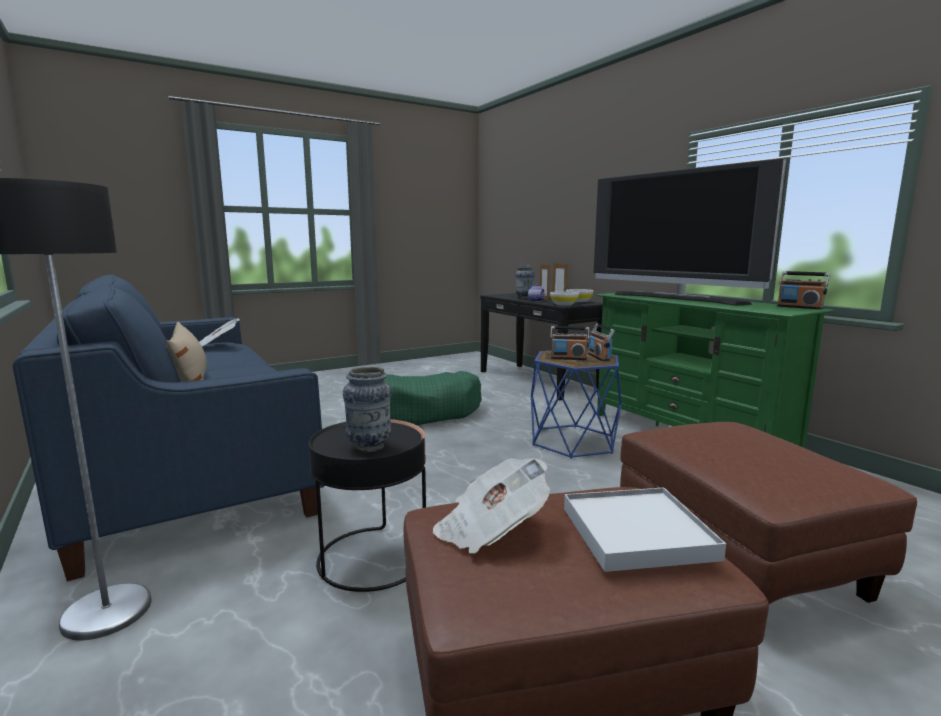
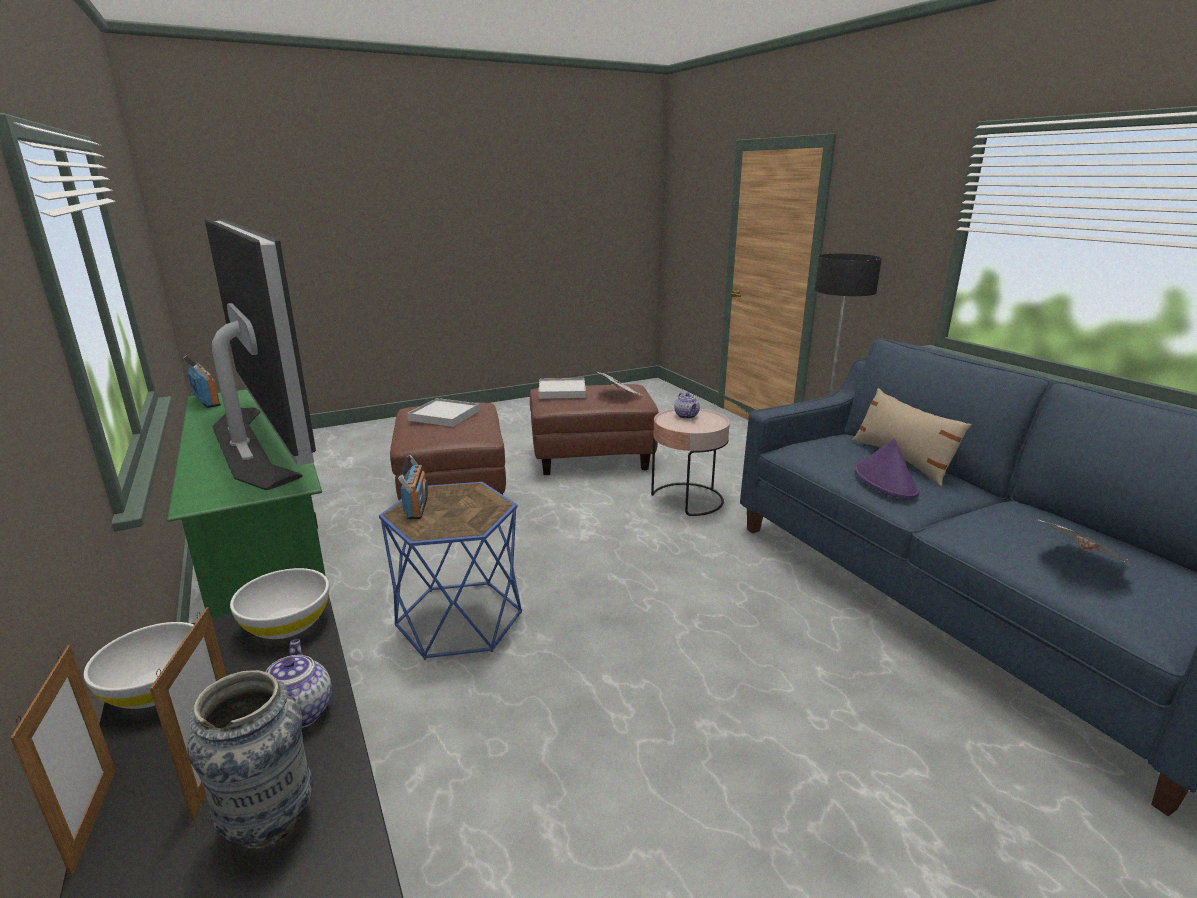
camera: 175 degrees left, 10 degrees up
black side table [309,419,426,592] -> pink side table [651,409,730,516]
vase [343,367,392,452] -> teapot [674,393,700,419]
green dog bed [384,371,482,425] -> none
radio [550,326,590,360] -> none
none -> white tray [407,398,480,427]
none -> purple hat [854,438,920,499]

